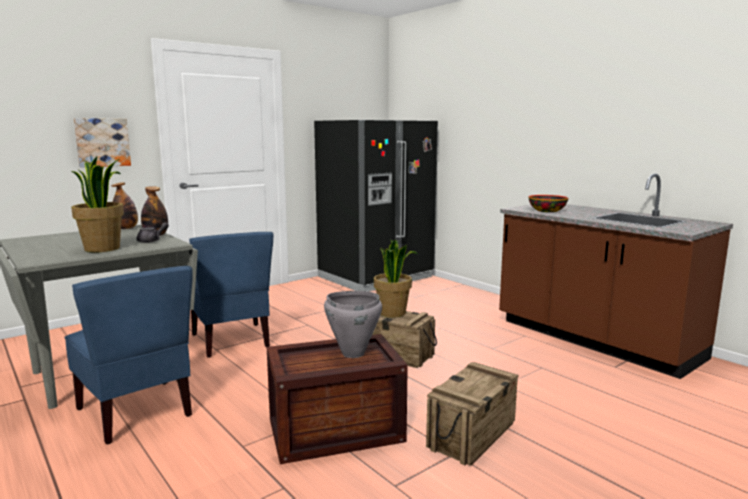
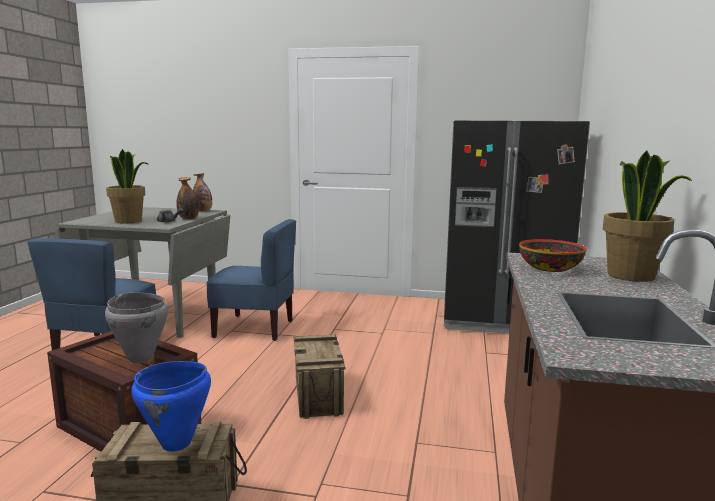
camera: 50 degrees right, 0 degrees up
picture [74,118,131,168] -> none
blue chair [189,232,273,358] -> blue chair turned 105 degrees counterclockwise [206,219,296,341]
potted plant [374,240,417,318] -> potted plant moved to [603,150,692,282]
none -> blue cooking pot [132,361,211,451]

